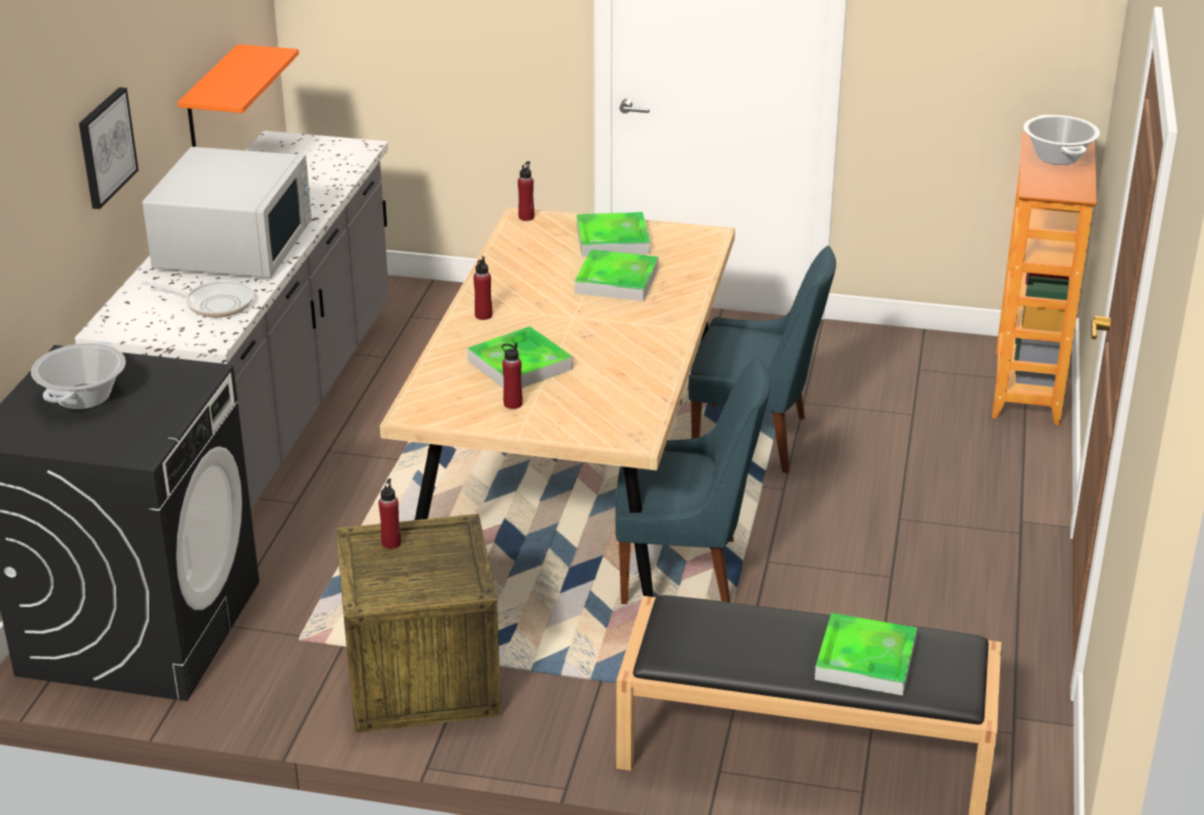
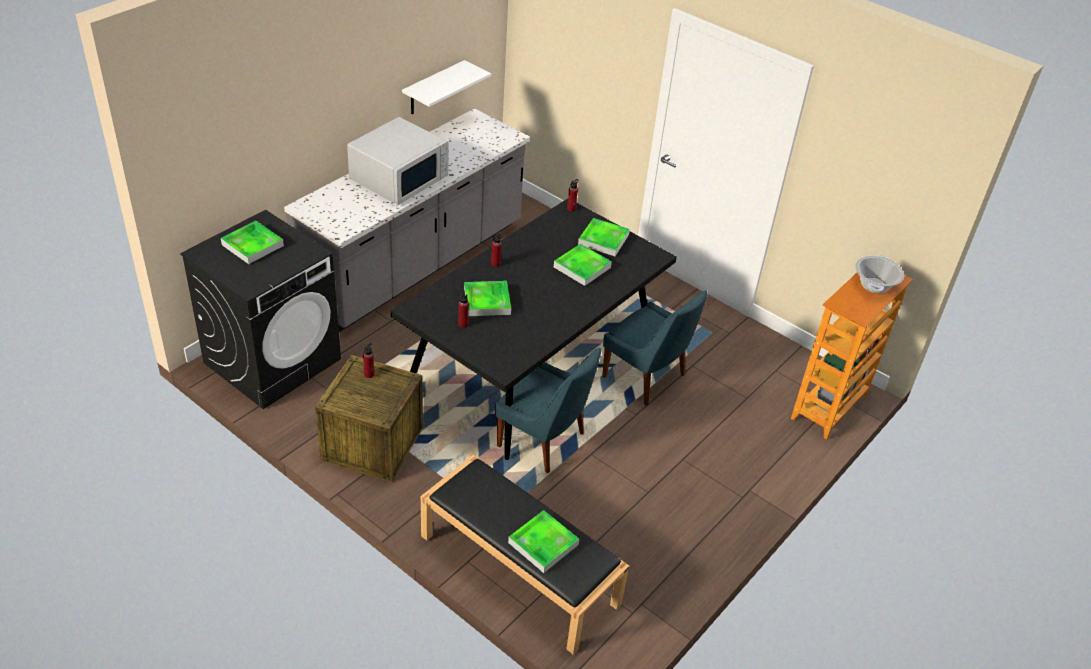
camera: 25 degrees right, 10 degrees up
cooking pot [31,341,126,409] -> tray [221,221,284,264]
picture [79,87,139,209] -> none
frying pan [141,280,254,317] -> none
orange shelf [177,44,299,147] -> white shelf [402,60,491,114]
beige dining table [380,207,735,597] -> black dining table [391,198,677,460]

